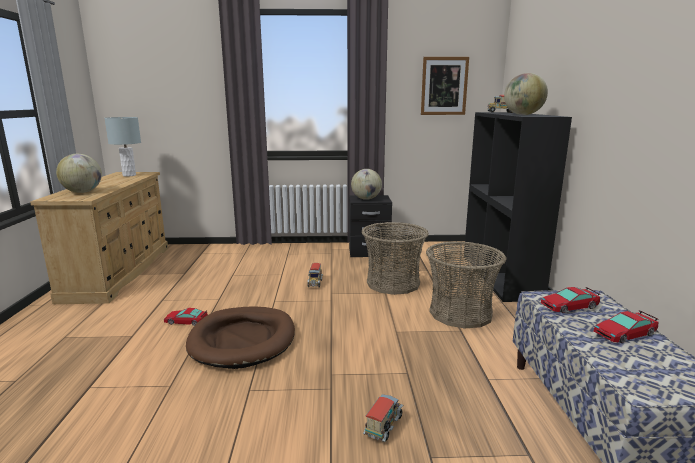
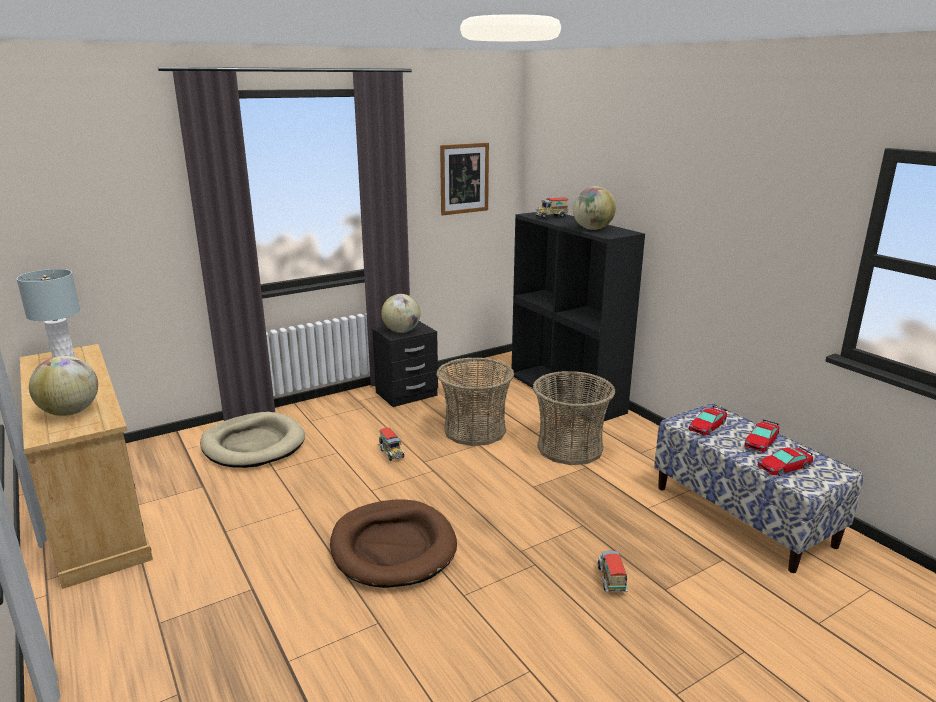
camera: 30 degrees left, 5 degrees up
toy car [164,308,208,326] -> toy car moved to [757,446,814,476]
none -> beige dog bed [200,412,305,468]

